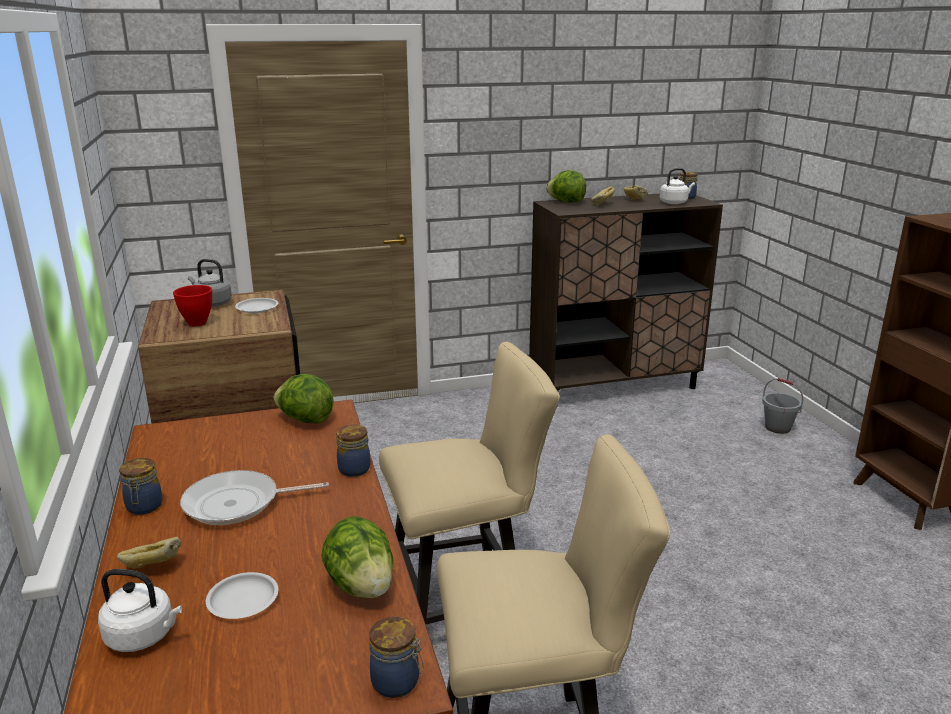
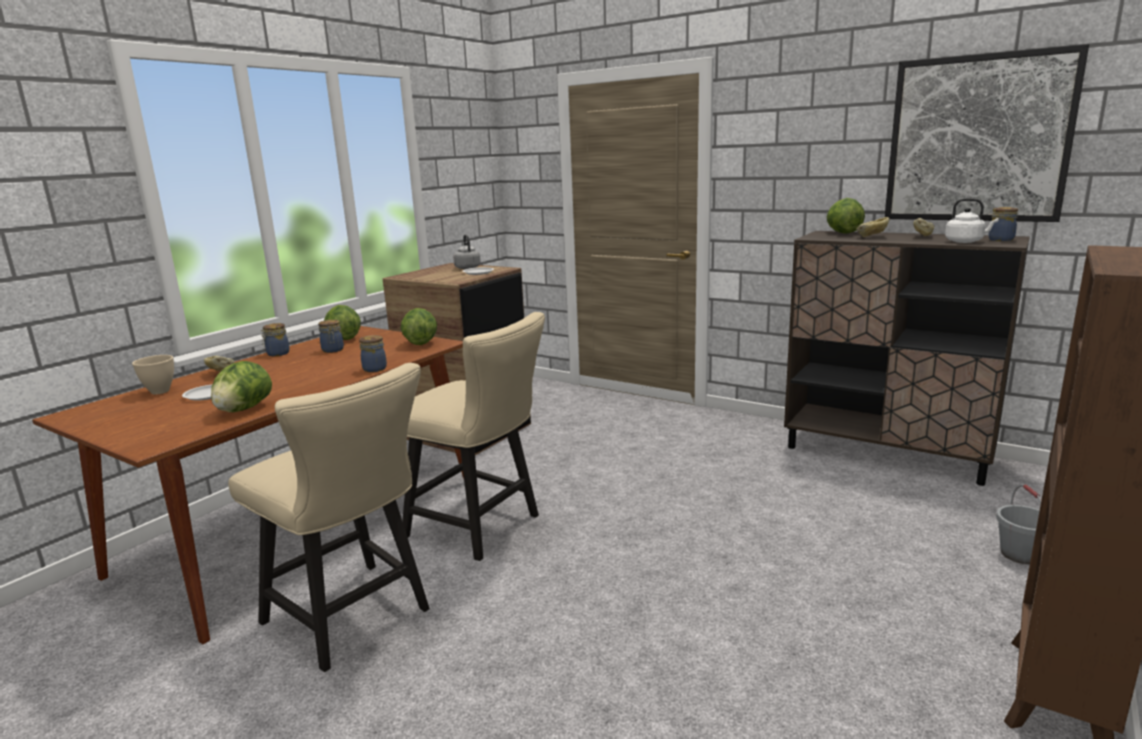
camera: 50 degrees right, 5 degrees down
white kettle [98,569,182,652] -> beige bowl [132,355,174,395]
red bowl [173,285,212,327] -> none
frying pan [180,470,329,525] -> none
jar [370,616,423,698] -> jar moved to [318,320,344,353]
none -> lettuce [324,305,361,340]
none -> picture [885,44,1089,222]

